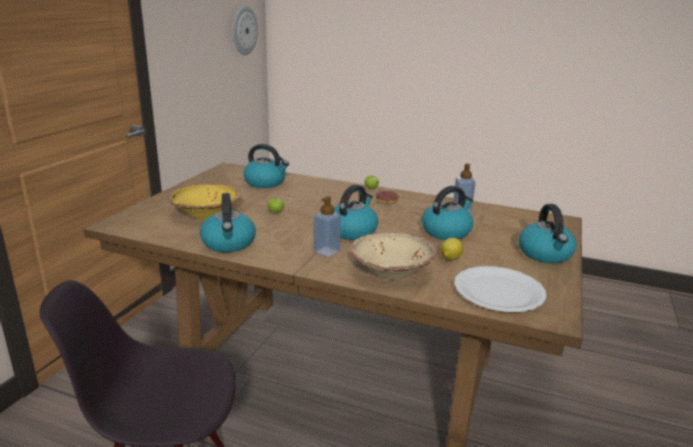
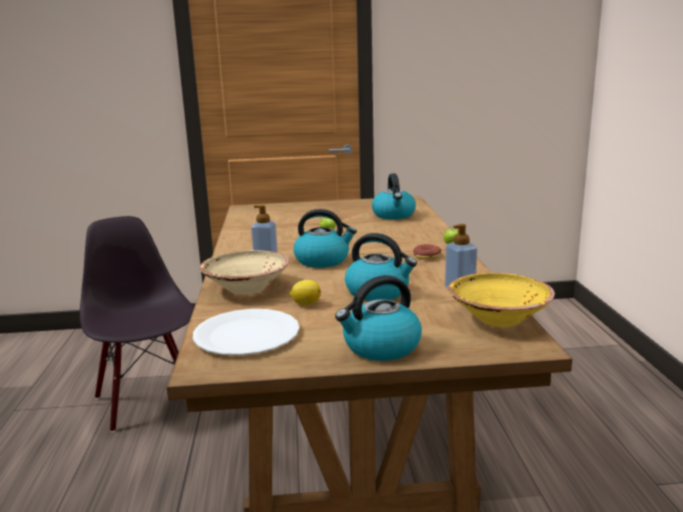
camera: 65 degrees right, 5 degrees down
yellow bowl [168,184,241,220] -> yellow bowl moved to [448,272,555,327]
kettle [200,193,256,252] -> none
wall clock [233,6,258,55] -> none

